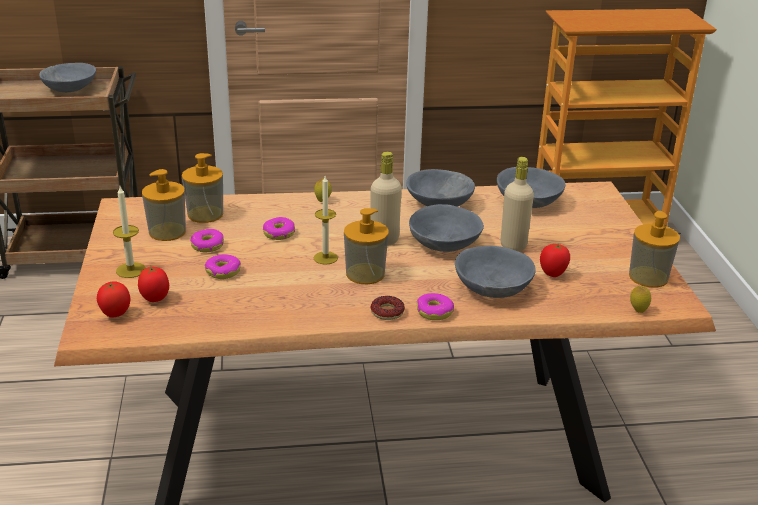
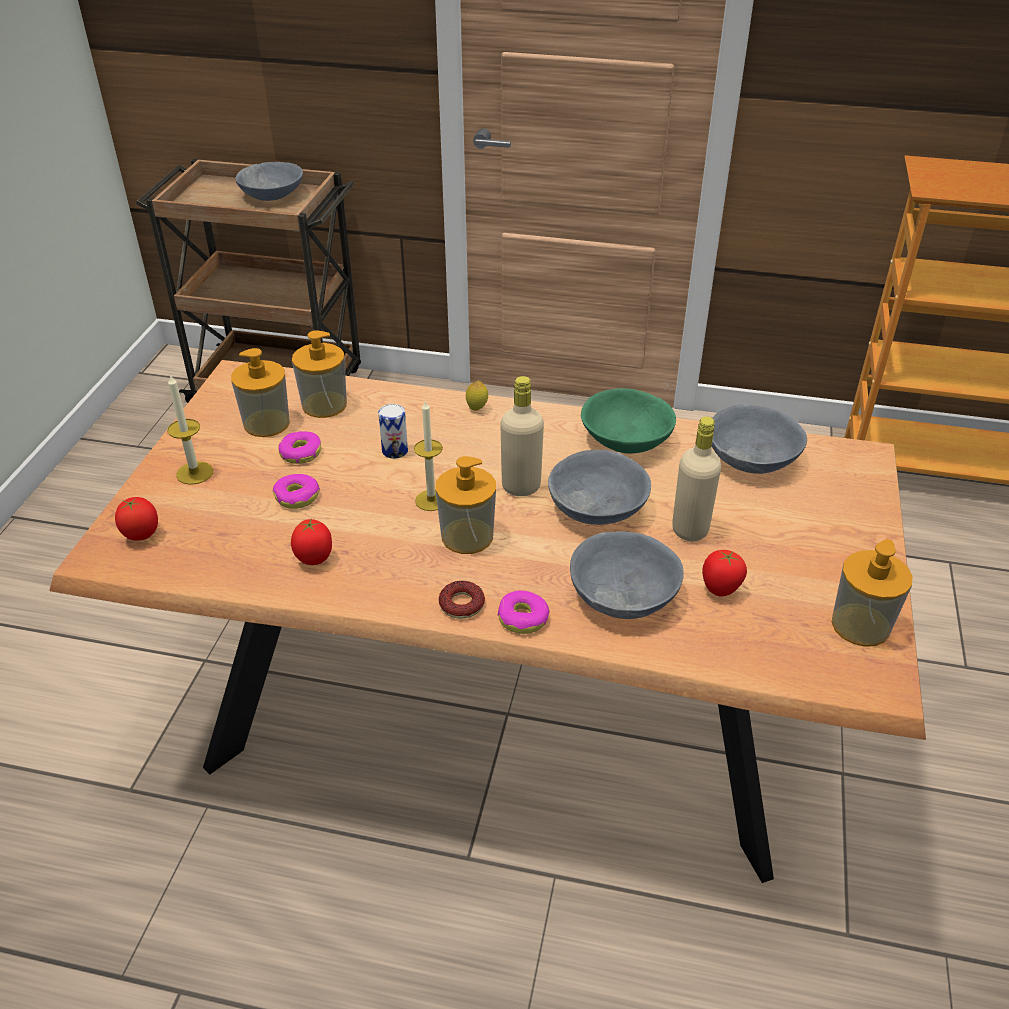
camera: 20 degrees right, 10 degrees up
tomato [138,267,169,302] -> tomato moved to [291,518,332,565]
donut [263,217,295,240] -> can [378,404,408,459]
grey bowl [406,169,475,207] -> green bowl [581,388,676,454]
lemon [630,286,651,313] -> none

